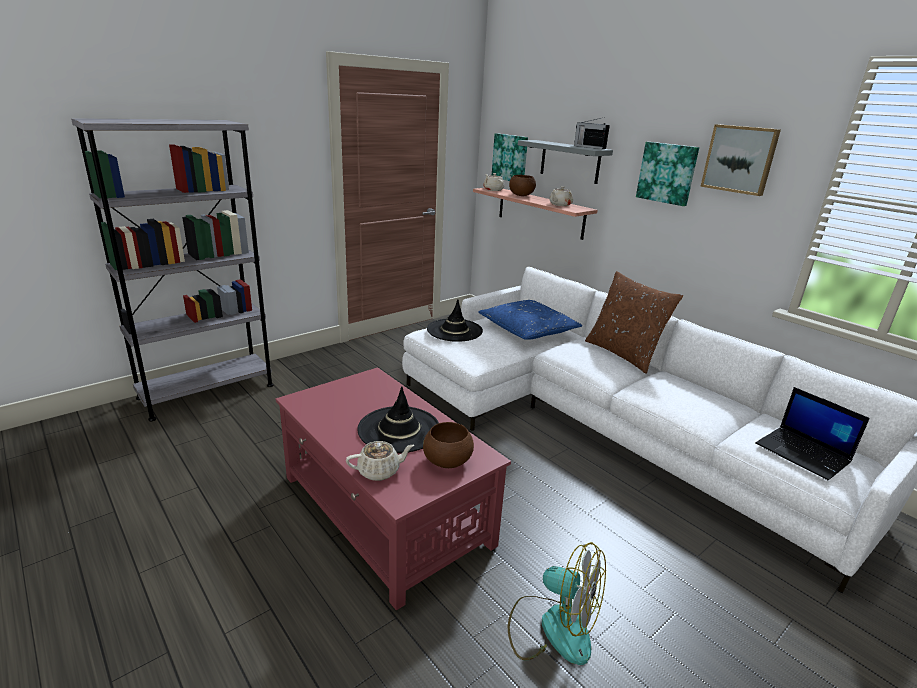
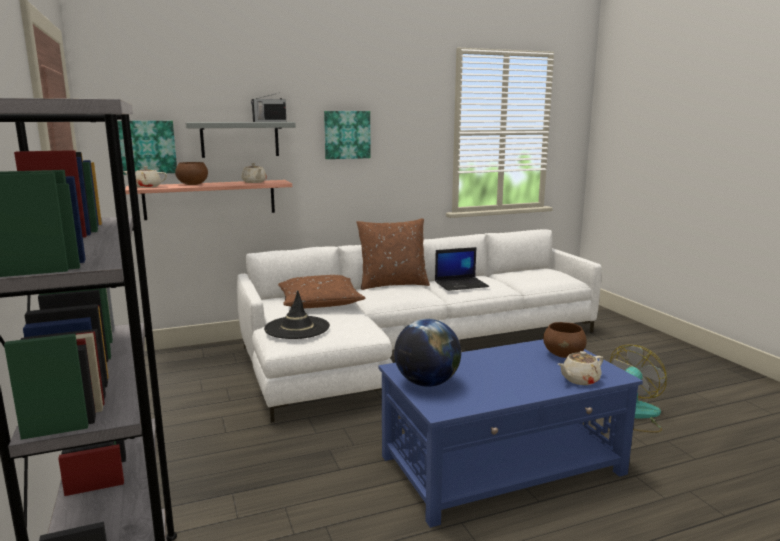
camera: 70 degrees left, 10 degrees down
red coffee table [275,367,511,611] -> blue coffee table [378,339,643,528]
beige teapot [346,441,414,481] -> beige teapot turned 120 degrees counterclockwise [558,351,603,385]
black hat [357,387,439,453] -> none
blue pillow [478,300,582,340] -> brown pillow [278,275,365,308]
picture [700,124,781,196] -> none
laptop [755,387,870,480] -> laptop moved to [435,247,489,291]
none -> globe [394,319,461,387]

